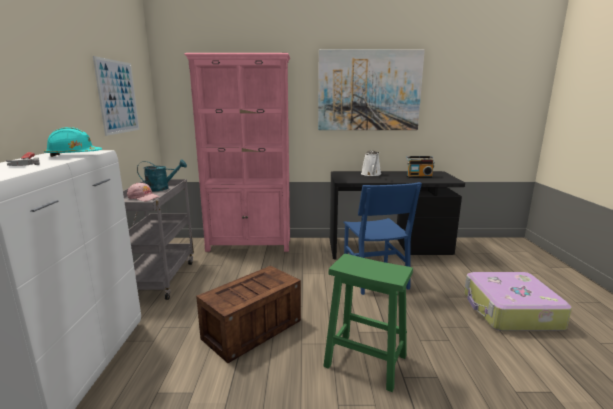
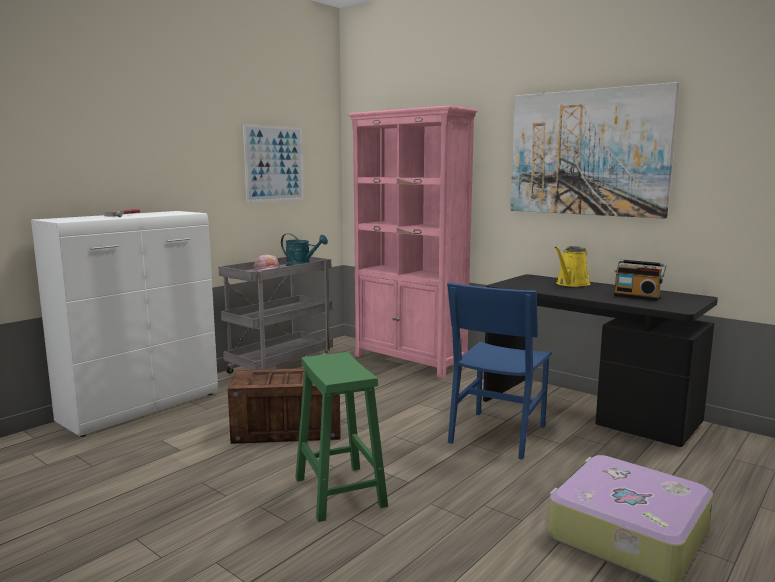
camera: 40 degrees right, 5 degrees down
turquoise hard hat [44,127,102,157] -> none
white watering can [361,150,381,176] -> yellow watering can [555,246,590,287]

